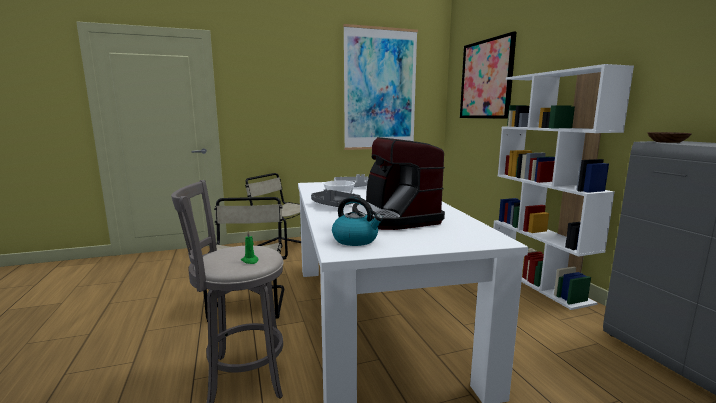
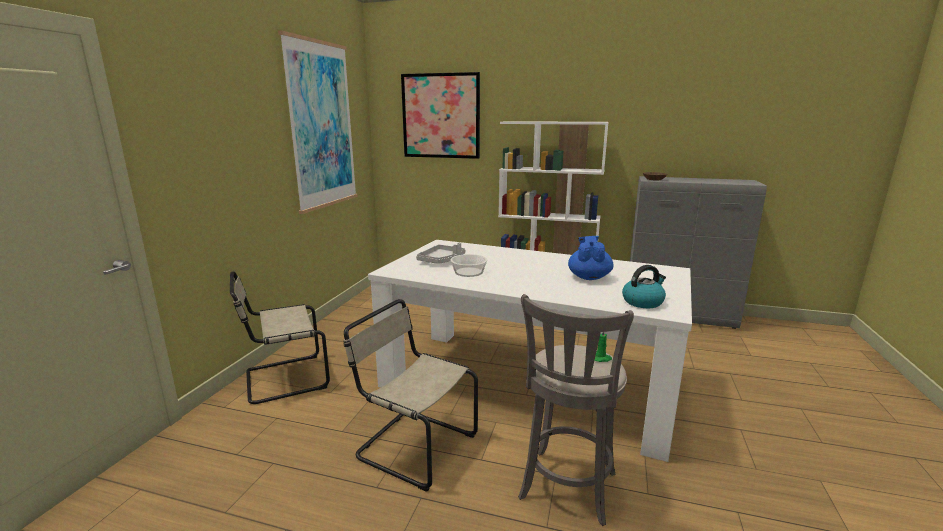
camera: 55 degrees left, 5 degrees up
grey tray [311,189,361,207] -> none
coffee machine [352,137,445,230] -> blue teapot [568,236,614,280]

